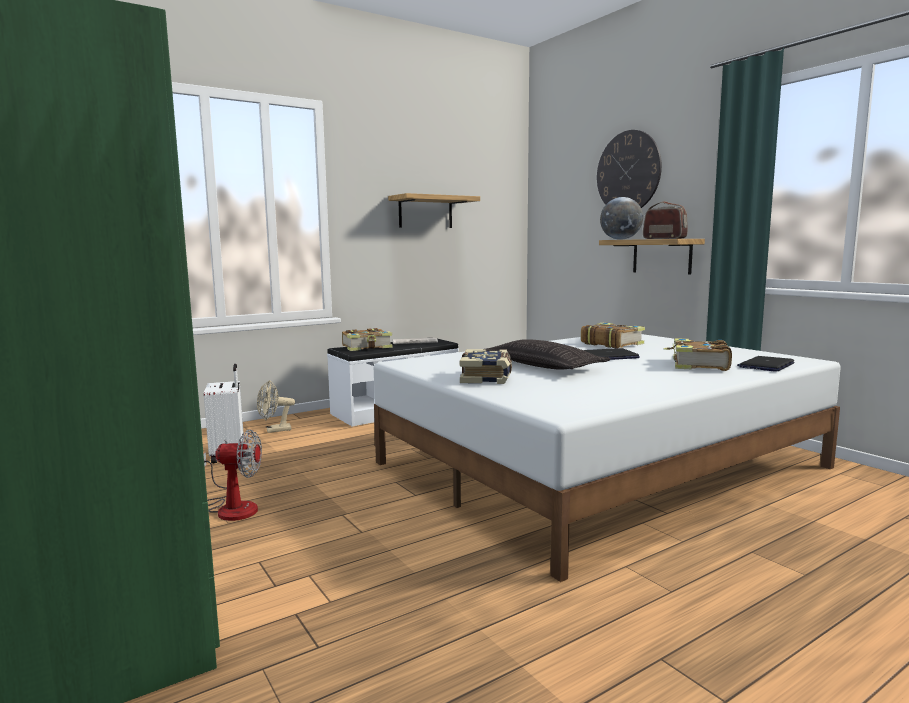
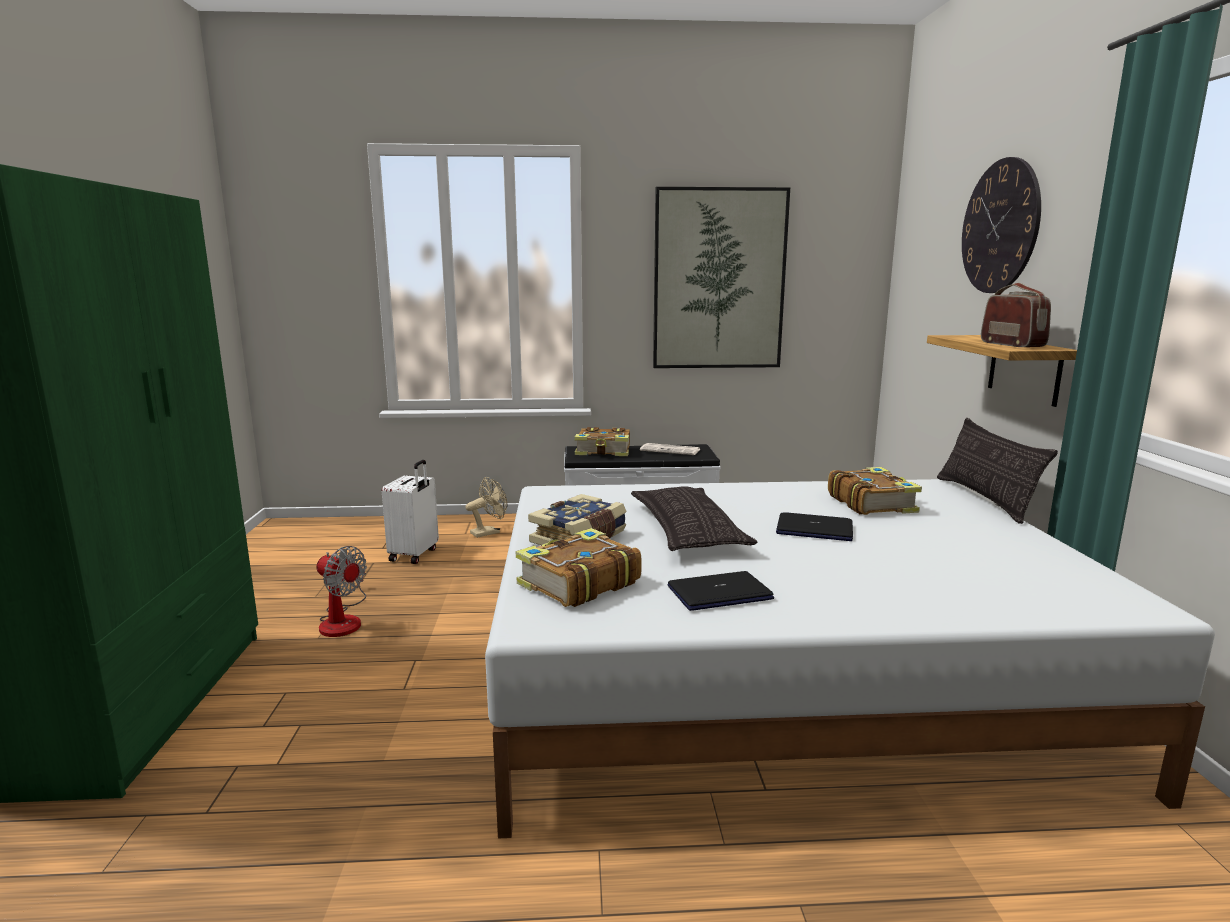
camera: 30 degrees right, 5 degrees up
beige fan [257,380,295,433] -> beige fan turned 135 degrees clockwise [465,477,507,538]
shelf [388,193,480,228] -> picture [653,187,790,368]
globe [600,197,643,240] -> none
book [663,338,732,371] -> book moved to [516,528,642,607]
laptop [737,356,795,372] -> laptop moved to [667,571,774,611]
none -> pillow [937,418,1058,524]

